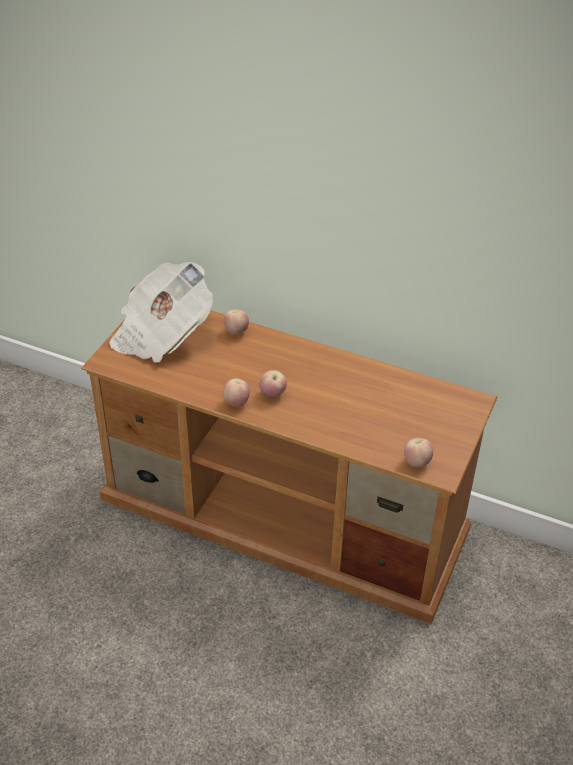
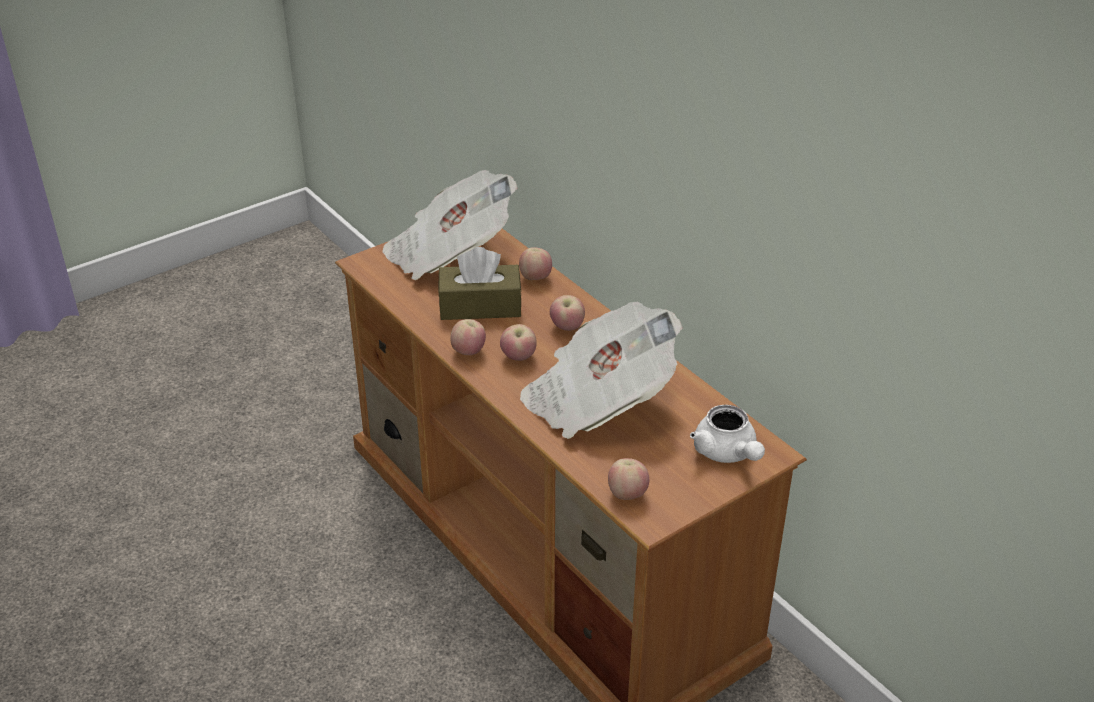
camera: 30 degrees right, 5 degrees down
none -> brown tissue box [438,247,522,320]
none -> newspaper [520,301,683,439]
none -> apple [550,295,585,331]
none -> white teapot [690,405,765,463]

